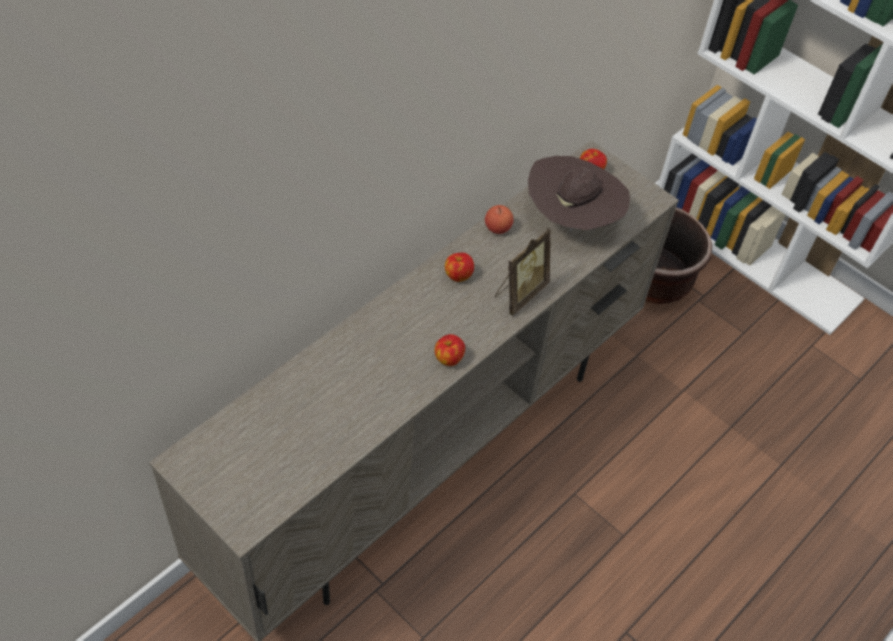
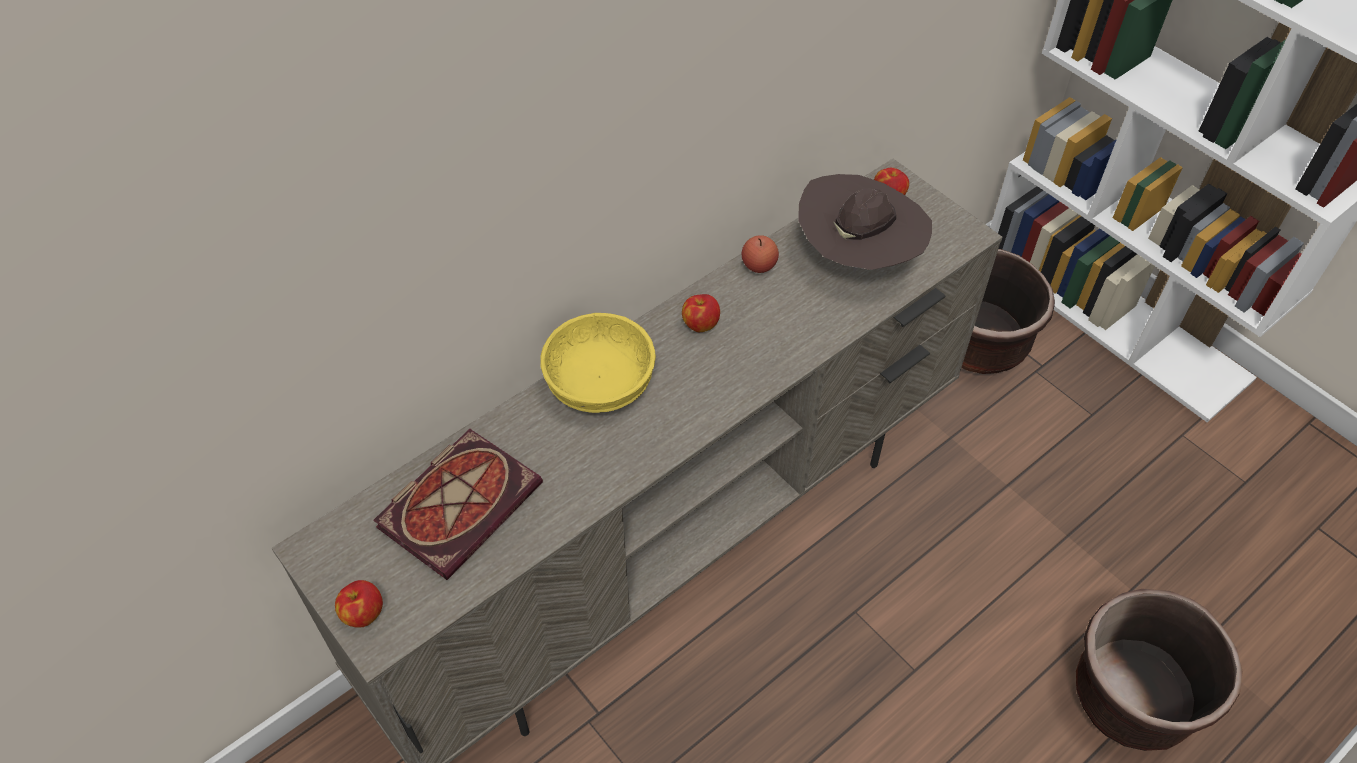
camera: 10 degrees right, 0 degrees up
apple [435,334,465,366] -> apple moved to [335,580,383,628]
picture frame [495,228,551,315] -> none
none -> book [373,429,543,580]
none -> yellow bowl [540,313,656,413]
none -> brown planter [1076,589,1243,751]

